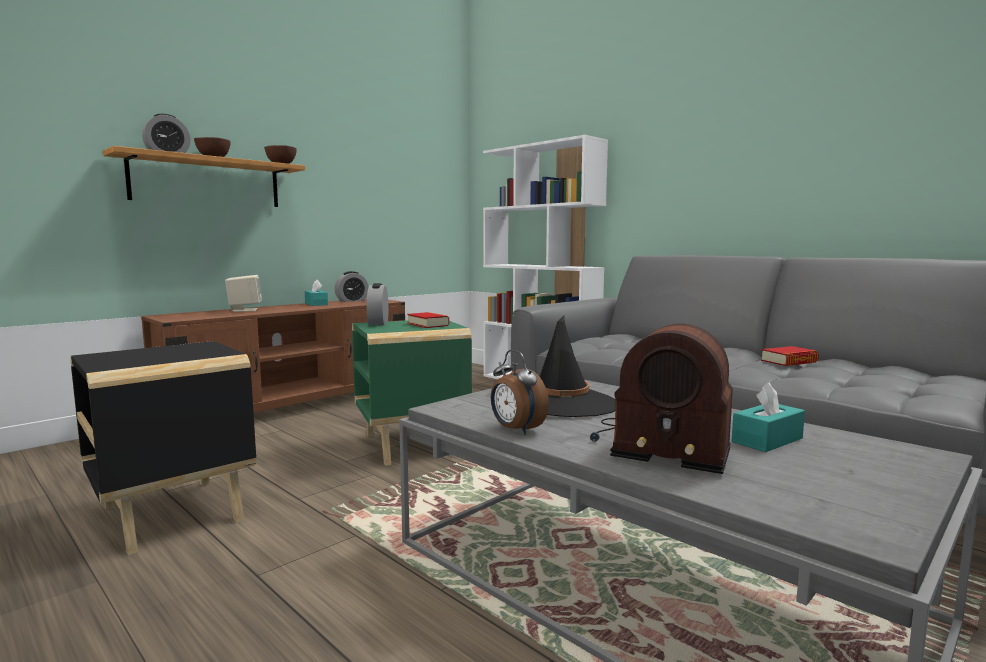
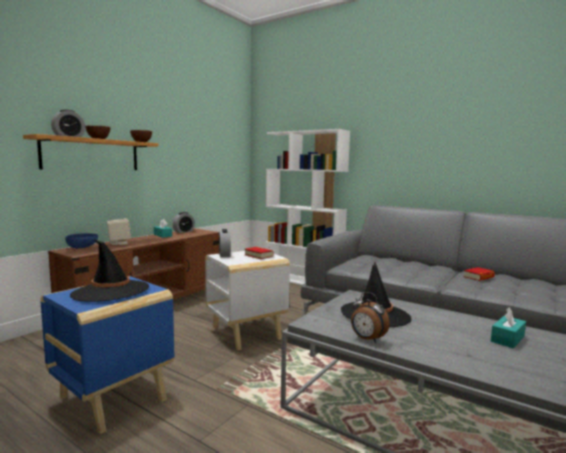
camera: 10 degrees left, 0 degrees up
black side table [71,341,256,555] -> blue side table [40,276,174,434]
green side table [352,320,472,466] -> white side table [205,251,290,350]
radio [590,324,733,474] -> none
none -> blue bowl [65,233,98,248]
none -> black hat [70,240,149,302]

